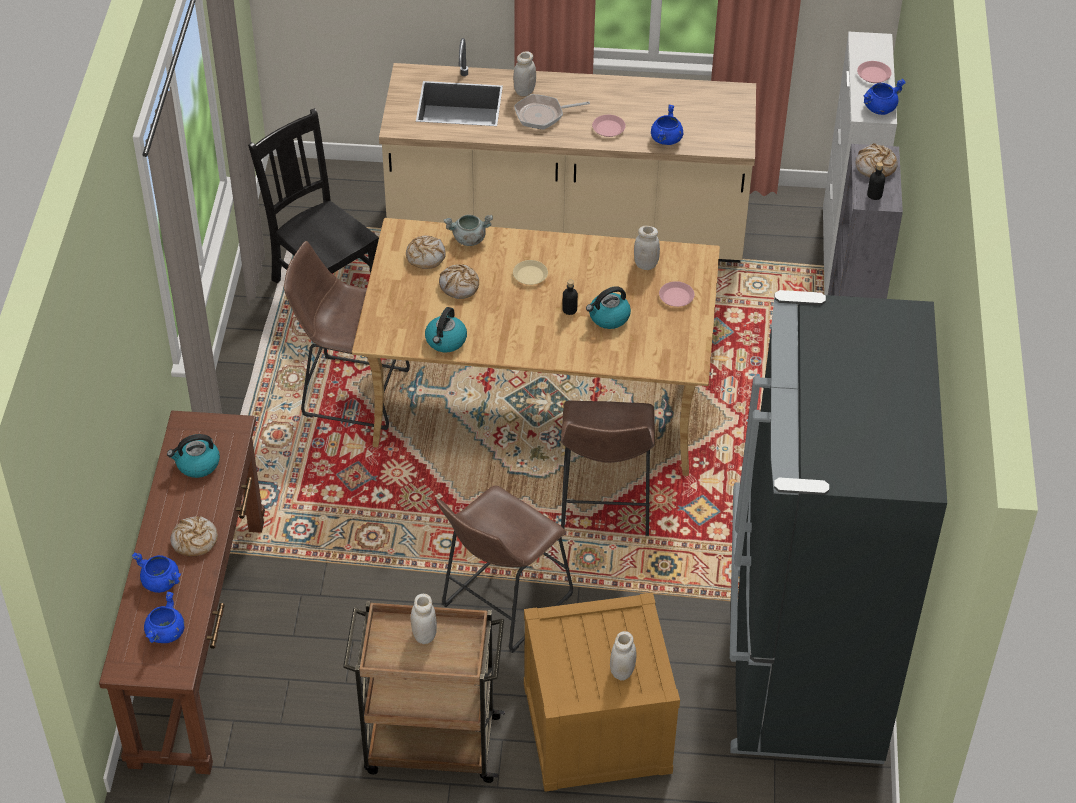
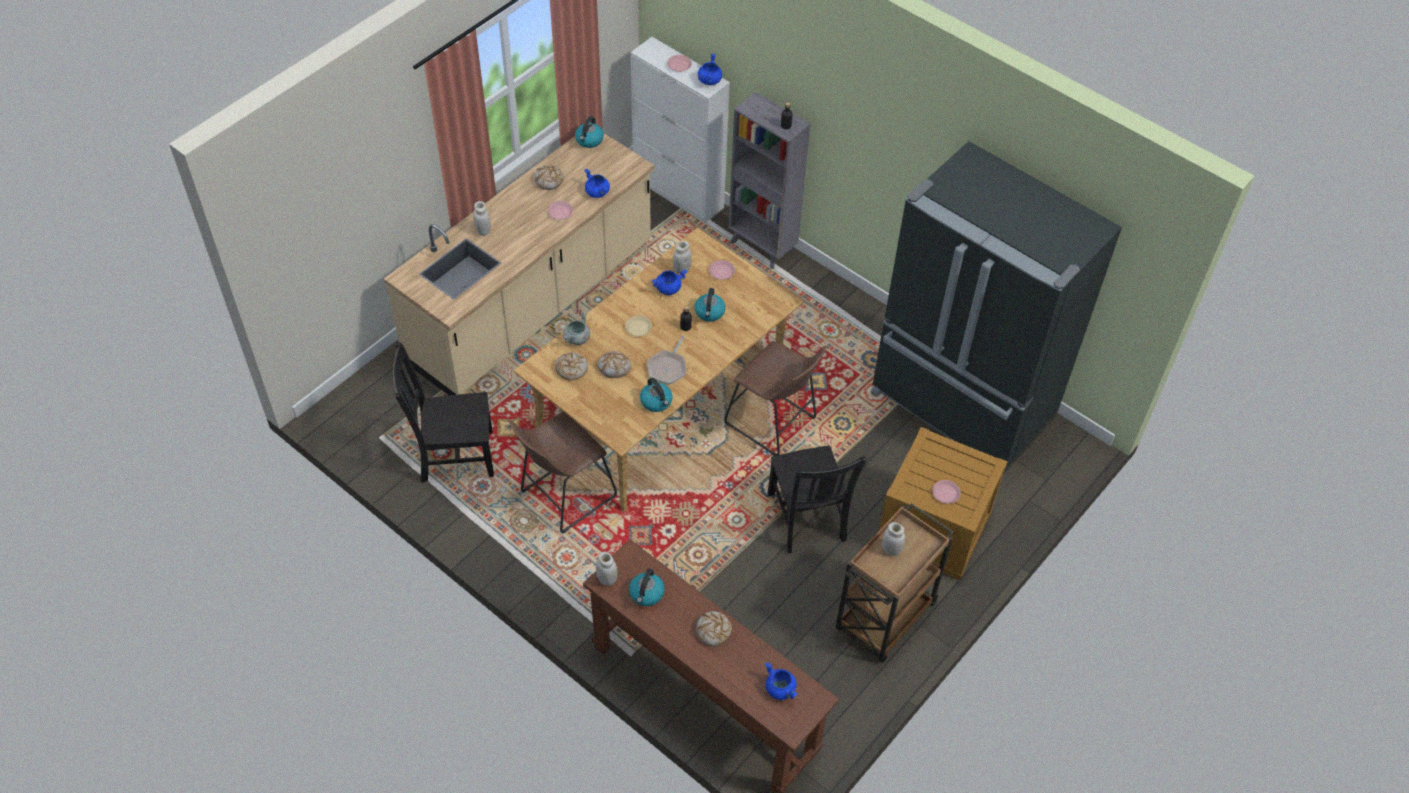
camera: 55 degrees left, 5 degrees up
blue cooking pot [132,552,181,593] -> blue cooking pot moved to [652,269,687,295]
brown stool [436,485,573,653] -> black chair [768,445,867,553]
frying pan [514,94,590,130] -> frying pan moved to [647,335,686,385]
white jar [610,631,636,681] -> white jar moved to [596,552,617,586]
bread [855,143,898,178] -> bread moved to [534,165,563,190]
none -> kettle [575,116,604,148]
none -> pink plate [932,480,961,504]

